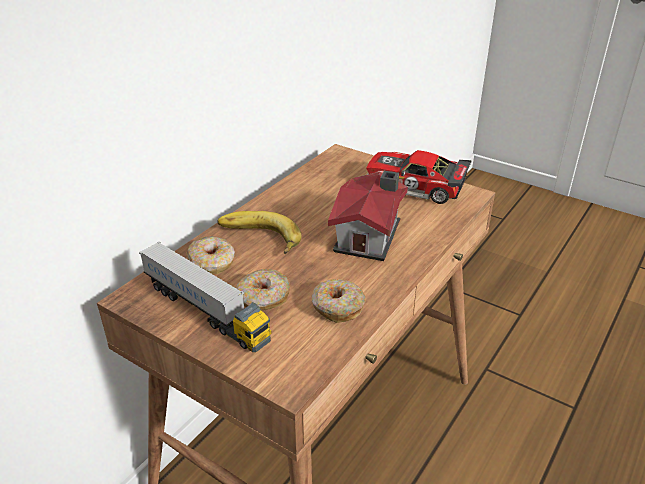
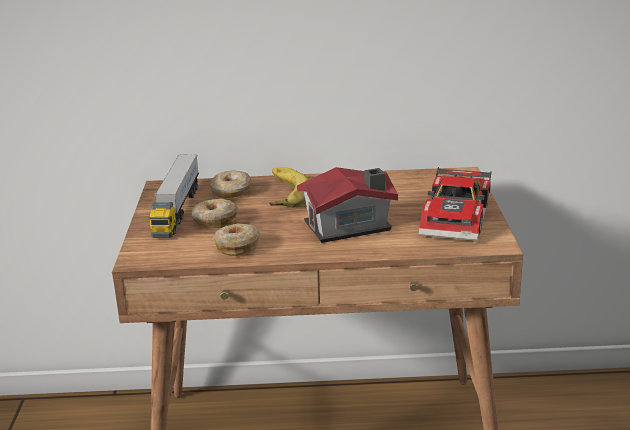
camera: 55 degrees right, 10 degrees down
toy car [366,150,471,204] -> toy car turned 150 degrees counterclockwise [418,167,492,241]

